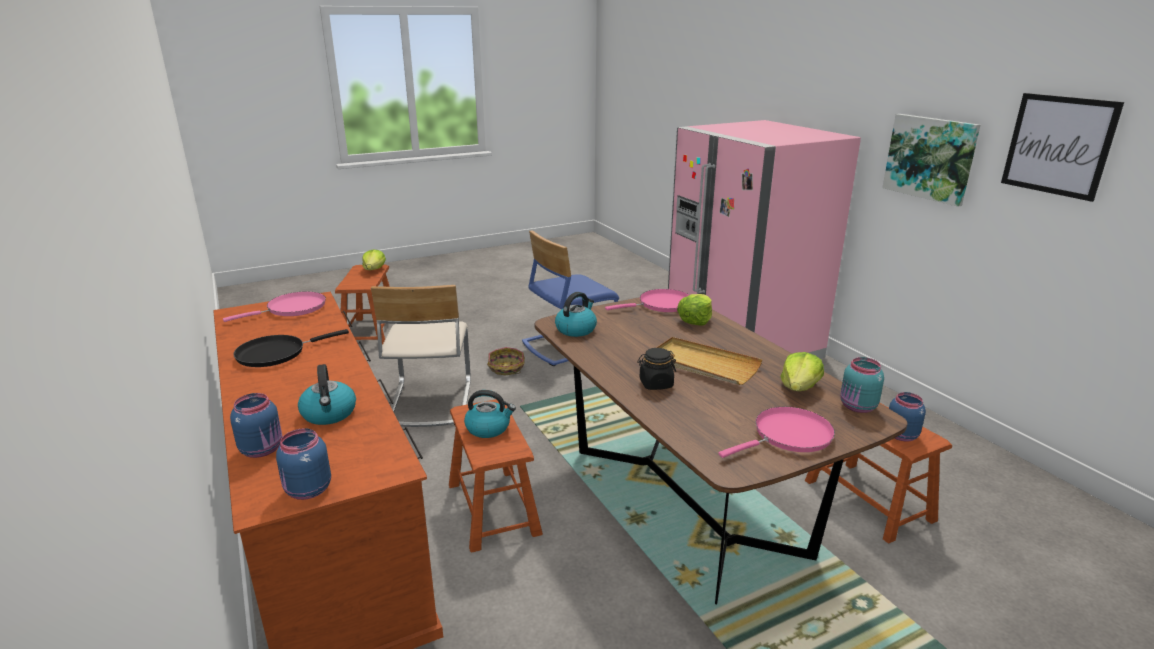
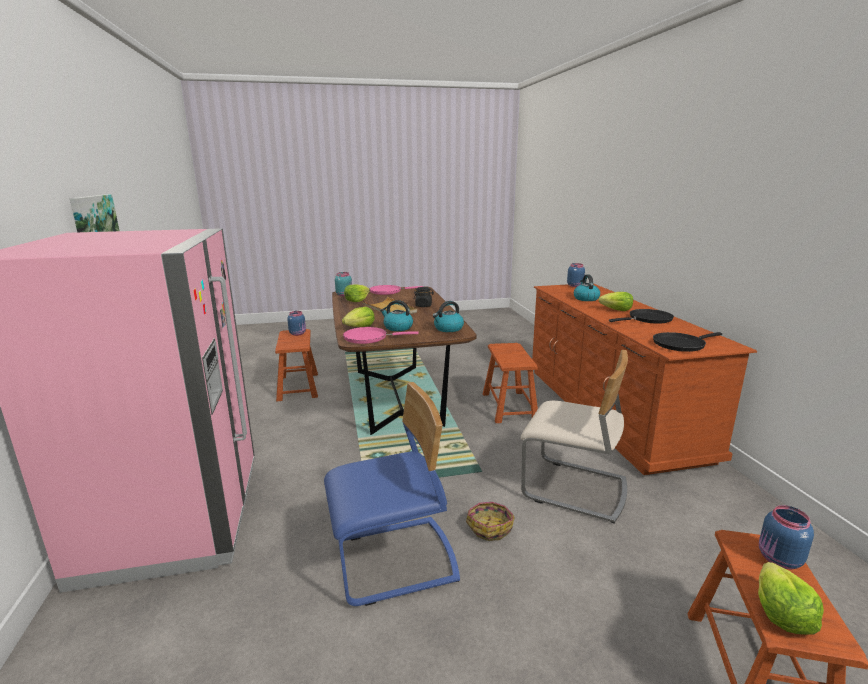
camera: 165 degrees left, 5 degrees down
pink frying pan [223,292,326,322] -> black frying pan [653,332,722,352]
blue jar [230,393,282,458] -> blue jar moved to [759,505,814,569]
beige chair [371,285,471,427] -> beige chair turned 105 degrees clockwise [521,350,628,523]
kettle [464,390,516,438] -> kettle moved to [380,300,413,331]
picture [1001,93,1124,202] -> none
none -> lettuce [599,292,633,311]

